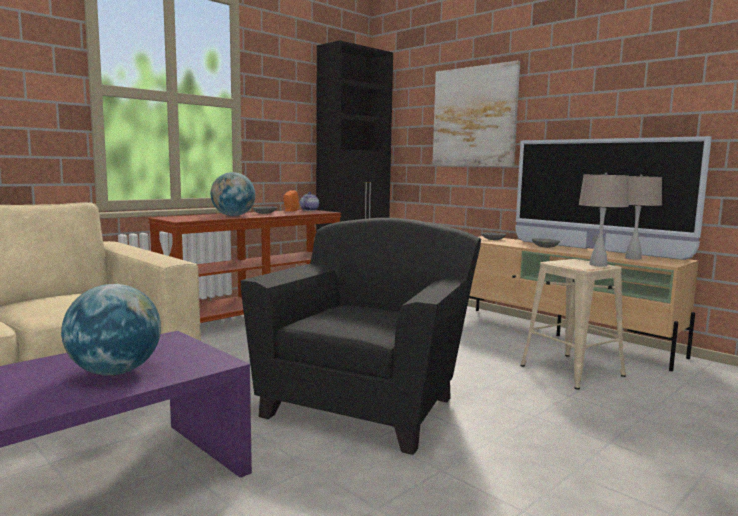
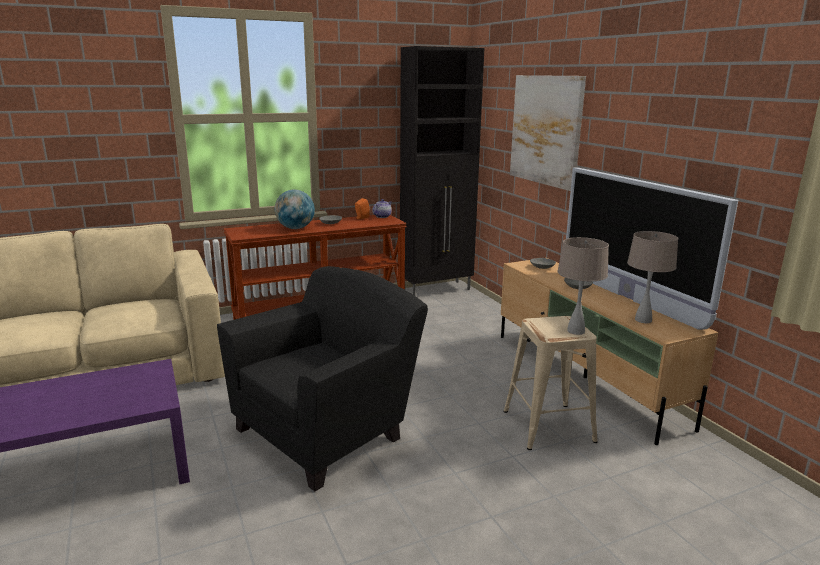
camera: 20 degrees right, 10 degrees up
globe [61,284,161,375] -> none

